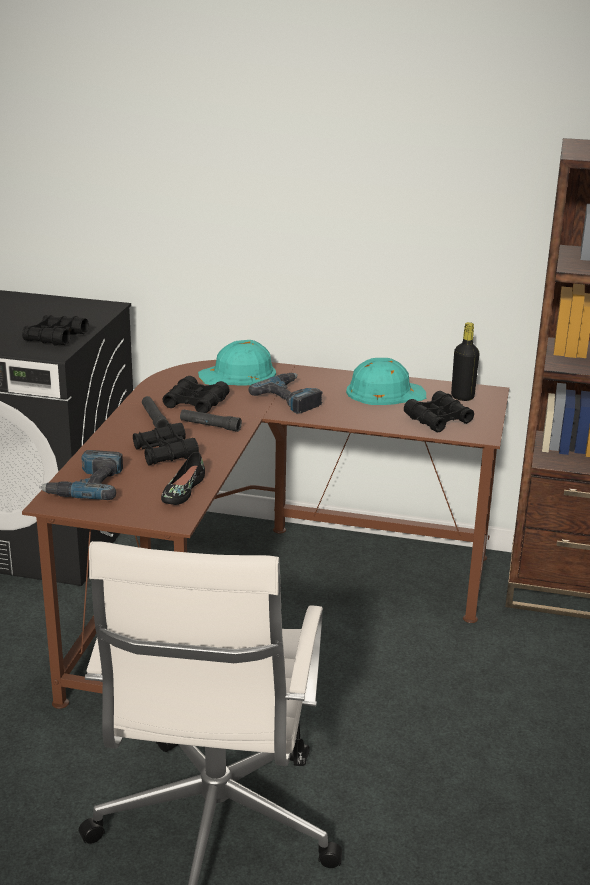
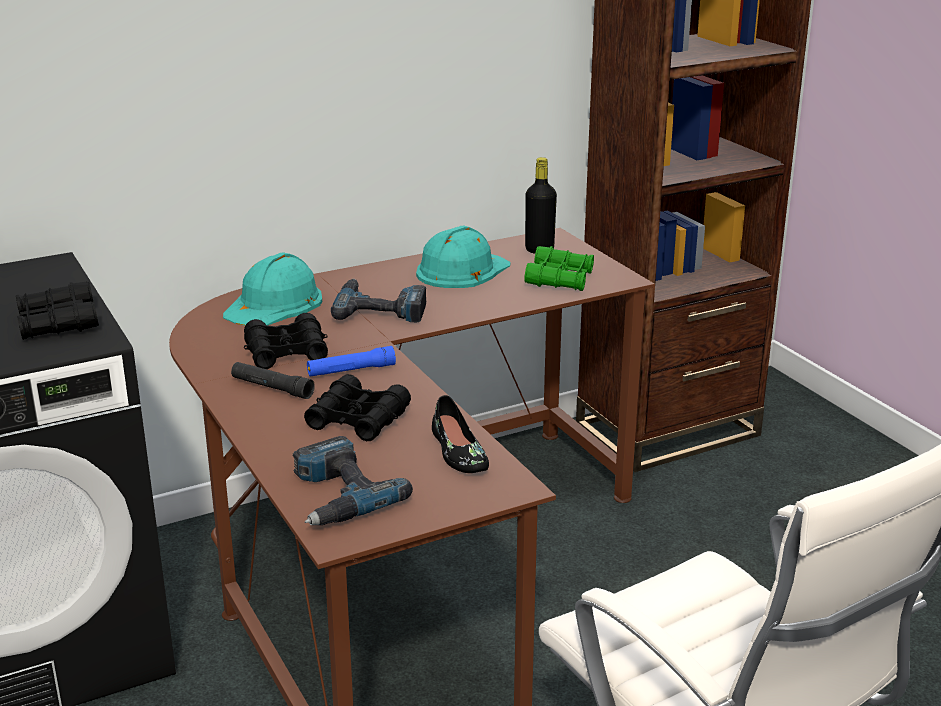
camera: 40 degrees left, 0 degrees up
black flashlight [180,409,242,432] -> blue flashlight [307,346,396,377]
black binoculars [404,391,474,433] -> green binoculars [524,246,594,291]

